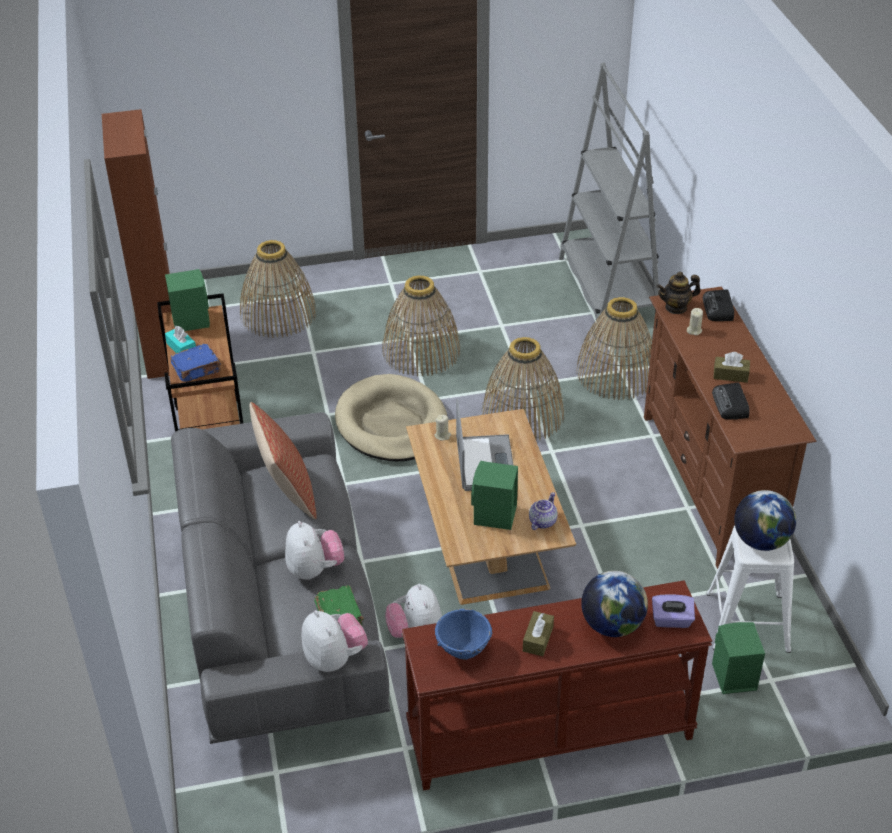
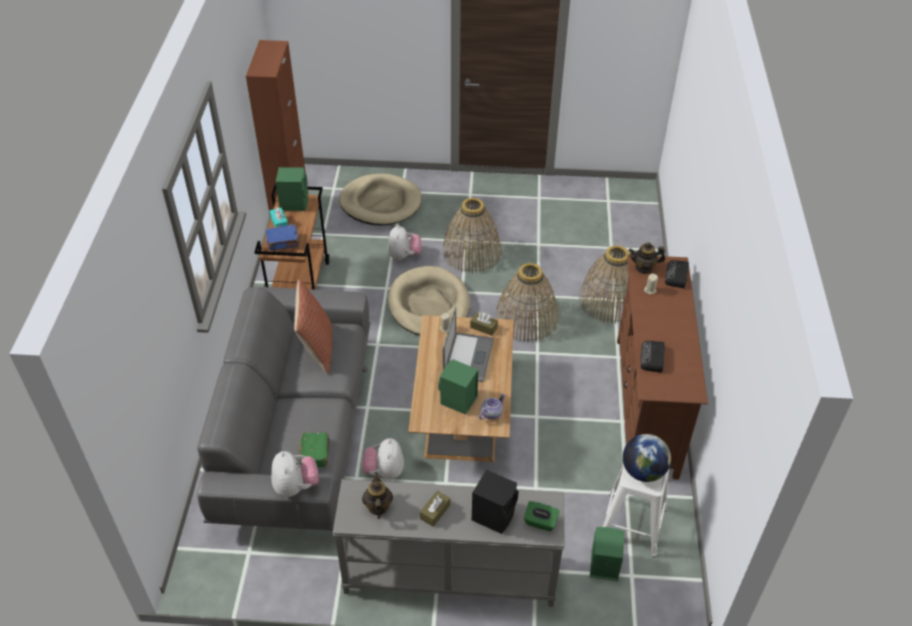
camera: 15 degrees right, 5 degrees up
basket [240,240,316,338] -> beige dog bed [339,173,421,226]
plush toy [285,521,344,580] -> plush toy moved to [387,225,422,260]
brown console table [402,580,712,791] -> grey console table [333,479,565,607]
blue bowl [435,609,493,660] -> teapot [362,472,393,519]
grey bookcase [559,62,659,336] -> none
globe [581,571,648,637] -> black speaker [472,470,519,534]
purple tissue box [652,594,695,628] -> green tissue box [524,501,560,531]
brown tissue box [713,352,750,383] -> brown tissue box moved to [470,312,498,336]

